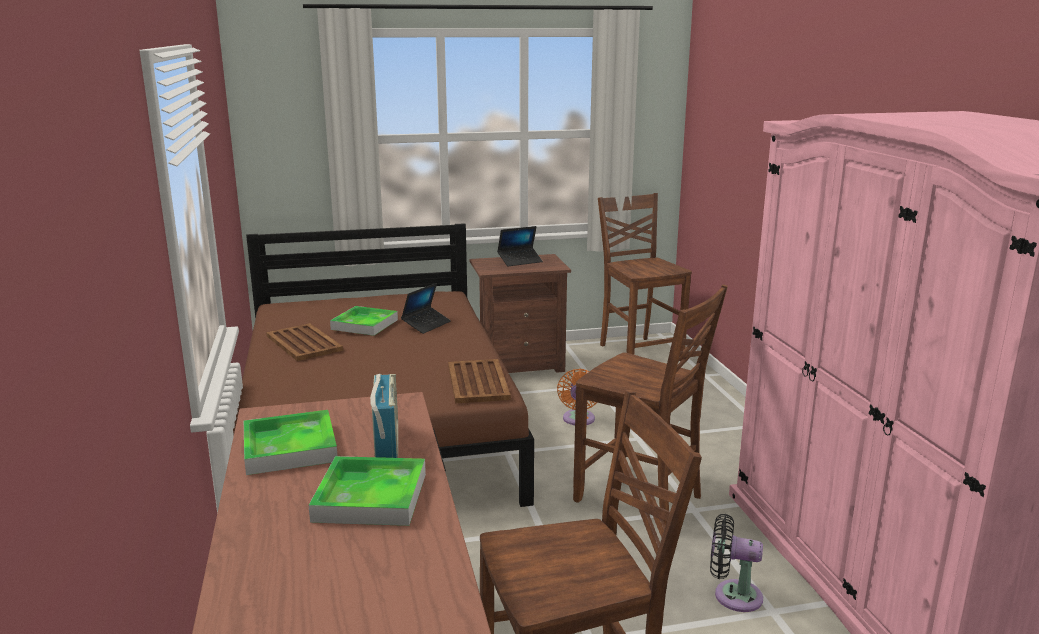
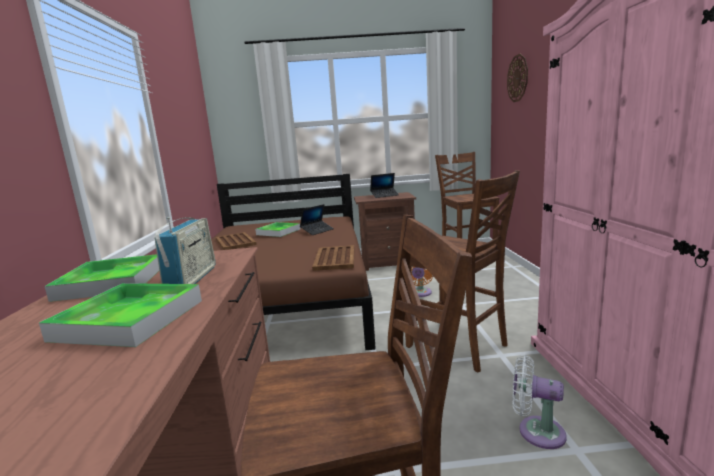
camera: 10 degrees right, 5 degrees down
black fan [710,514,763,612] -> white fan [512,355,567,449]
none -> wall clock [507,54,528,102]

